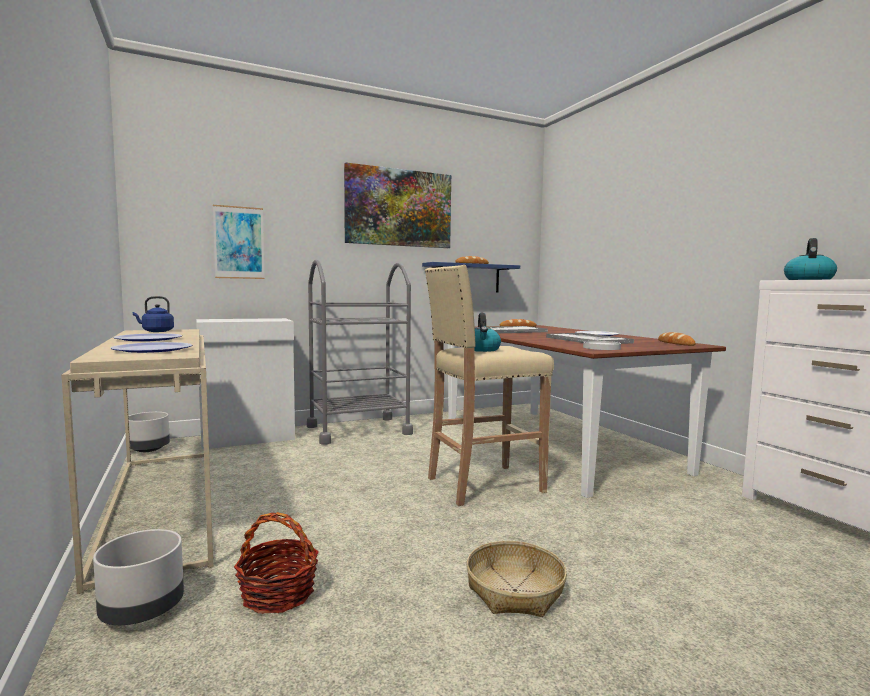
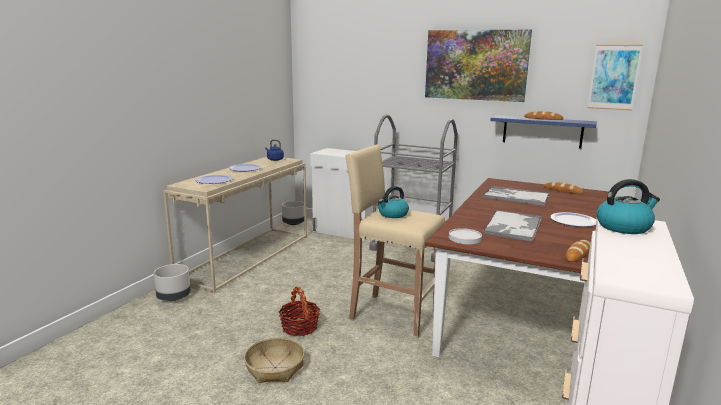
camera: 50 degrees right, 10 degrees up
picture [213,205,265,279] -> picture moved to [587,45,643,110]
basket [234,512,319,614] -> basket moved to [278,286,320,336]

